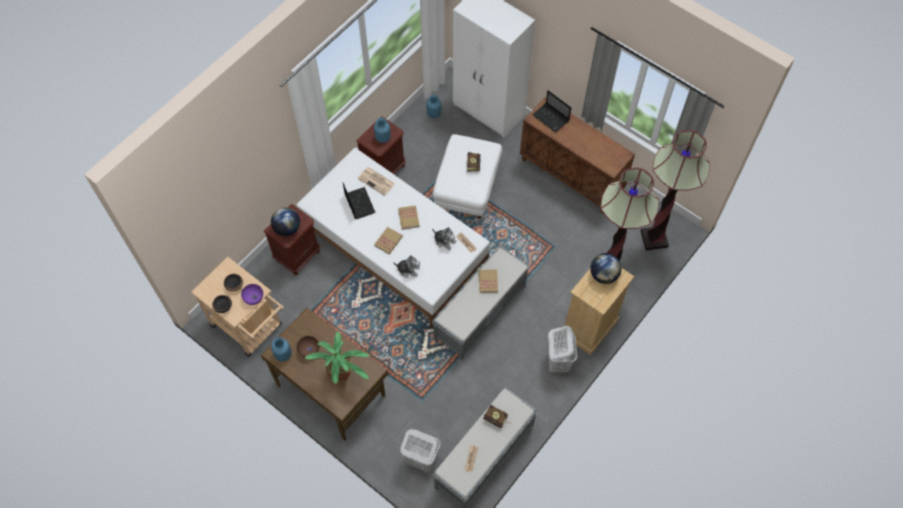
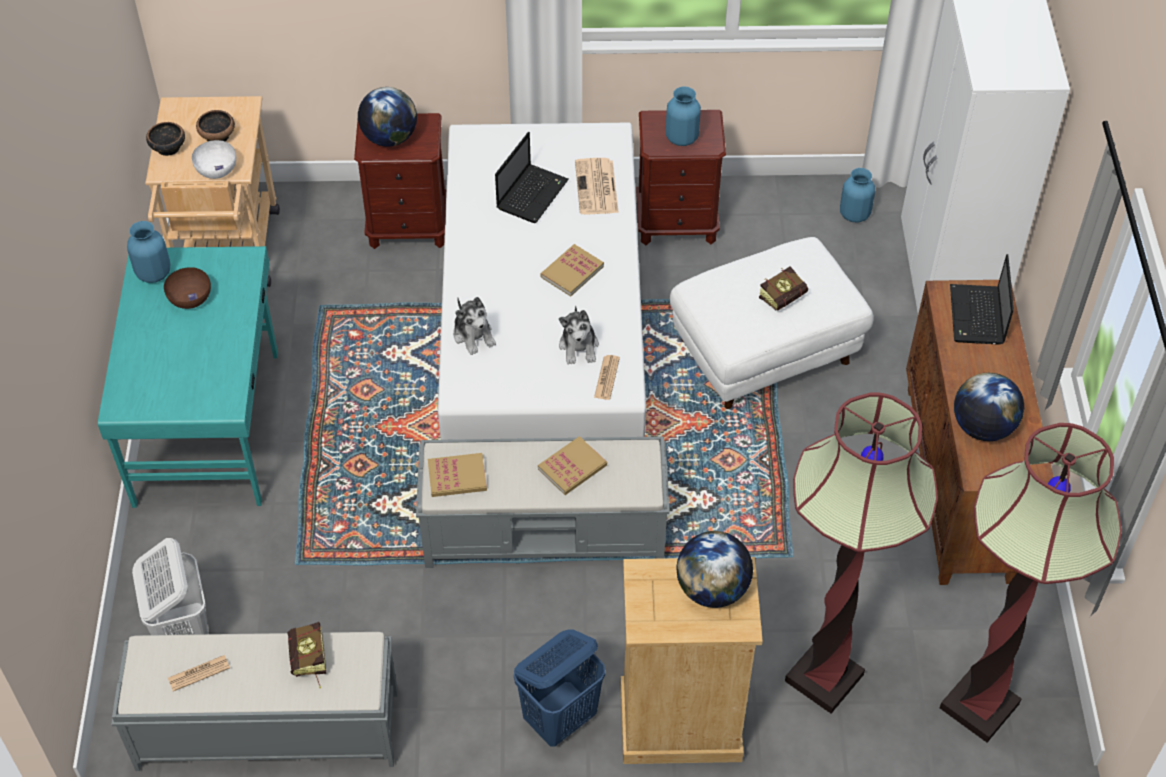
camera: 50 degrees right, 10 degrees down
purple bowl [241,284,263,305] -> white bowl [192,140,236,179]
brown desk [261,308,388,441] -> turquoise desk [98,246,278,508]
potted plant [305,332,370,384] -> none
book [374,227,403,254] -> book moved to [428,453,487,497]
white laundry basket [548,326,577,372] -> blue laundry basket [514,629,605,747]
none -> globe [954,373,1024,441]

